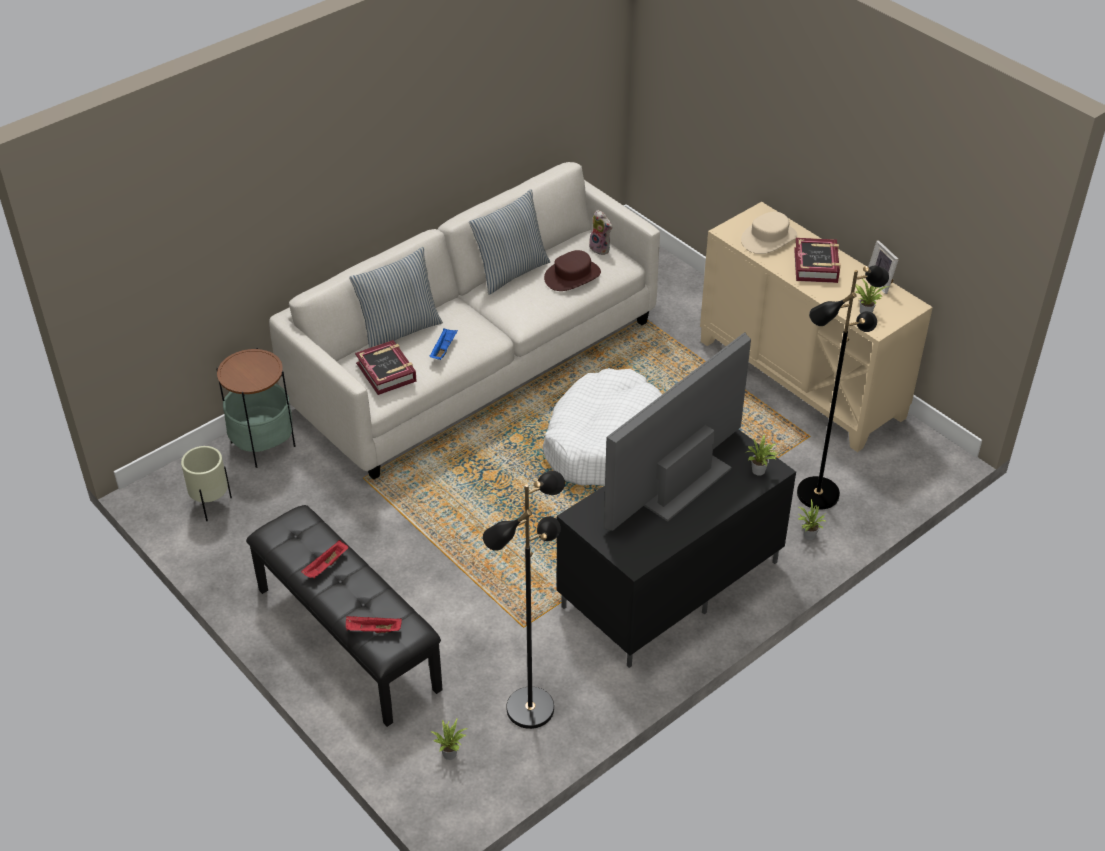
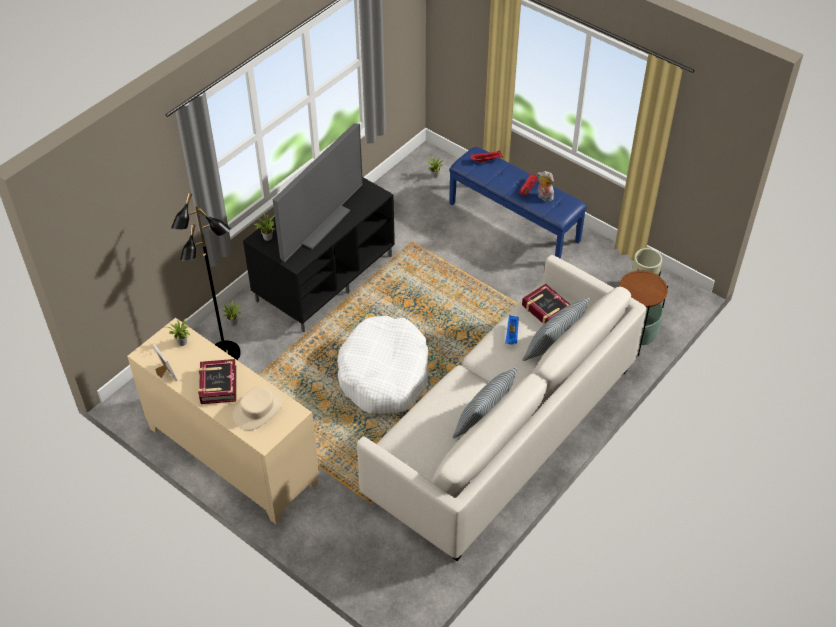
camera: 170 degrees right, 5 degrees up
black bench [246,505,442,727] -> blue bench [449,147,587,259]
black floor lamp [483,471,565,729] -> none
brown hat [544,250,601,291] -> none
plush toy [589,210,612,255] -> plush toy moved to [537,171,554,202]

